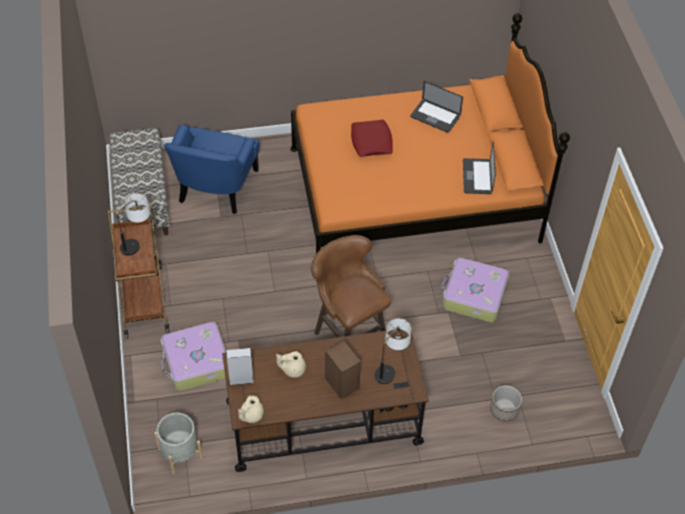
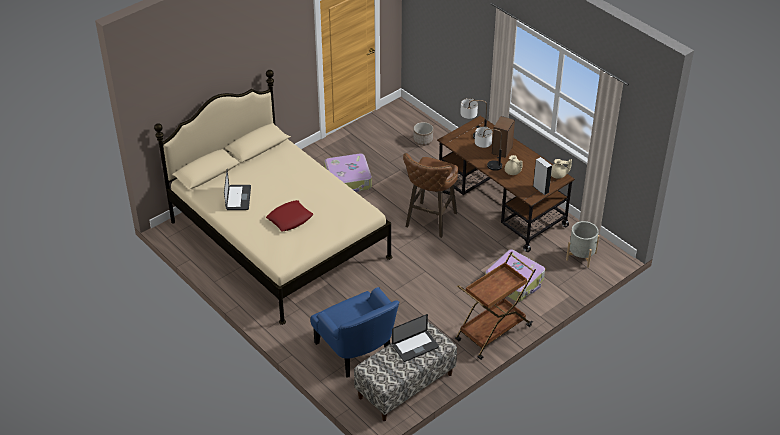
camera: 120 degrees left, 10 degrees down
table lamp [117,193,150,256] -> table lamp moved to [475,126,502,171]
blue armchair [164,125,260,214] -> blue armchair turned 75 degrees clockwise [310,287,399,377]
orange bed [291,13,570,254] -> beige bed [154,70,392,325]
laptop [463,142,495,194] -> laptop moved to [392,314,439,362]

